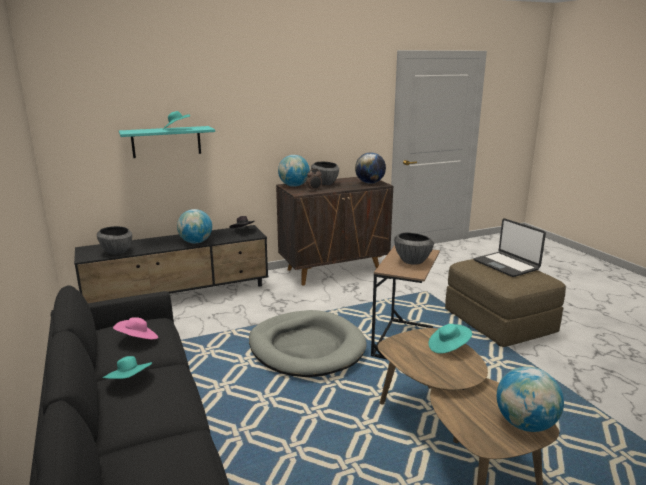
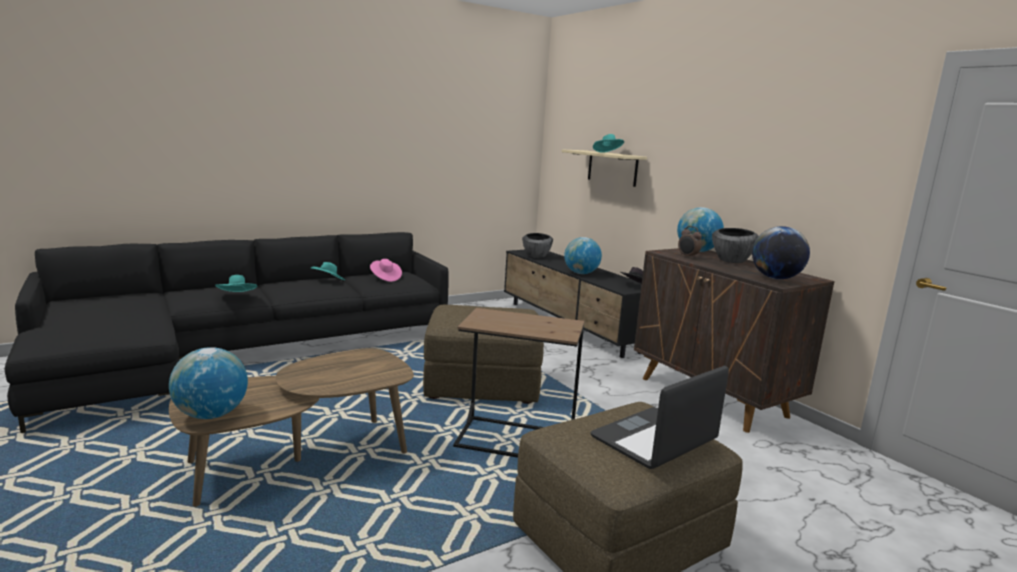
camera: 80 degrees right, 5 degrees down
turquoise shelf [119,126,215,158] -> beige shelf [562,149,647,187]
grey dog bed [249,310,367,377] -> brown ottoman [423,305,544,404]
bowl [394,232,434,265] -> none
turquoise hat [428,324,472,354] -> turquoise hat moved to [215,275,257,292]

